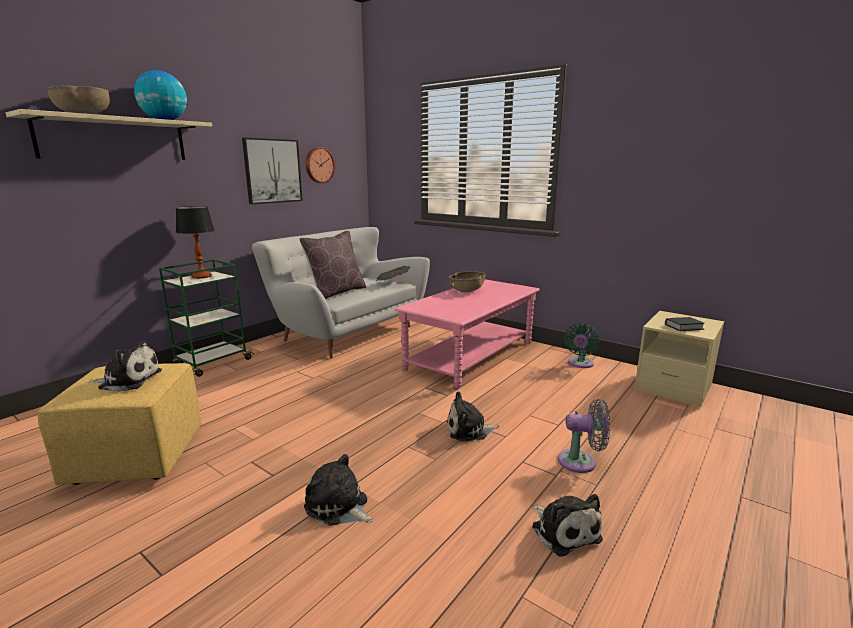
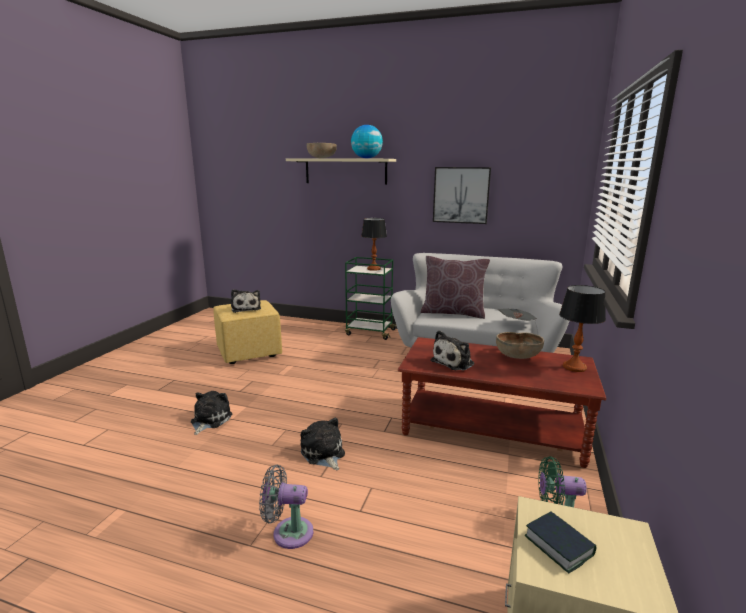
camera: 70 degrees right, 0 degrees up
wall clock [306,147,335,183] -> none
pink coffee table [395,279,540,388] -> brown coffee table [398,337,606,468]
plush toy [532,494,603,557] -> plush toy moved to [431,330,474,371]
grey fan [558,399,610,473] -> grey fan turned 105 degrees clockwise [259,465,313,549]
none -> table lamp [559,285,606,372]

